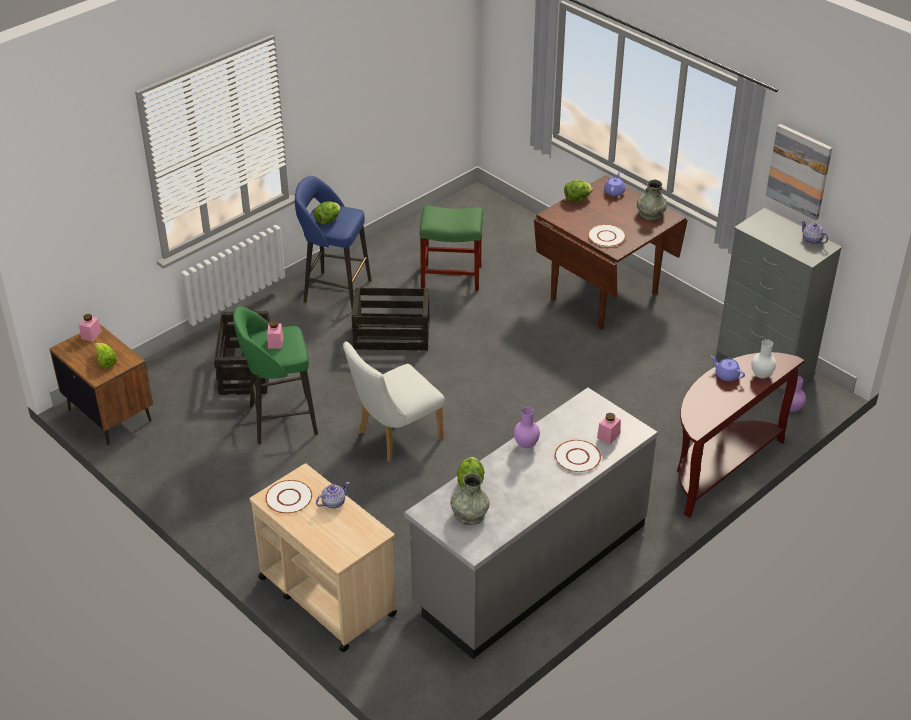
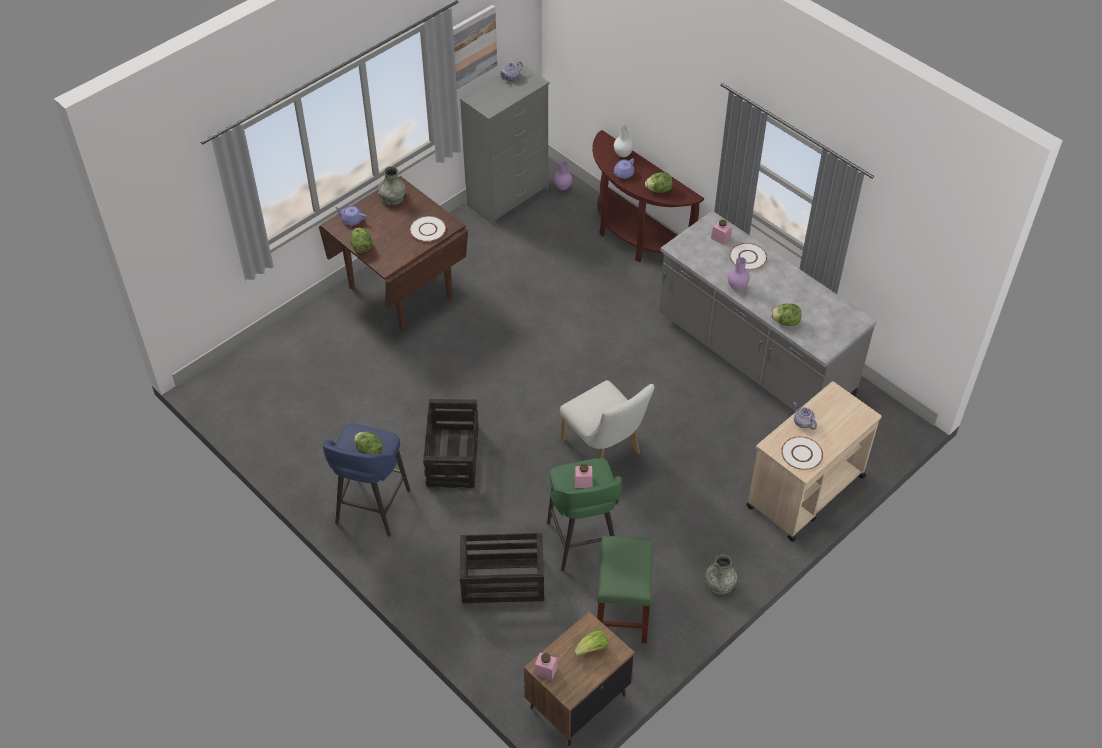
camera: 90 degrees left, 10 degrees up
green stool [420,205,483,291] -> green stool moved to [597,536,653,643]
grey vase [450,473,489,525] -> grey vase moved to [704,554,738,595]
none -> lettuce [645,172,673,193]

